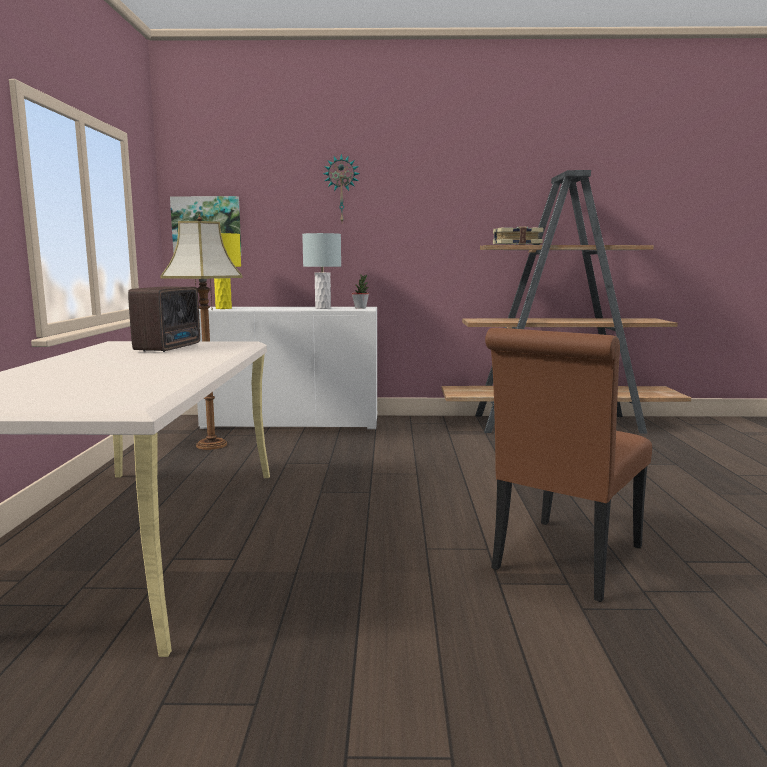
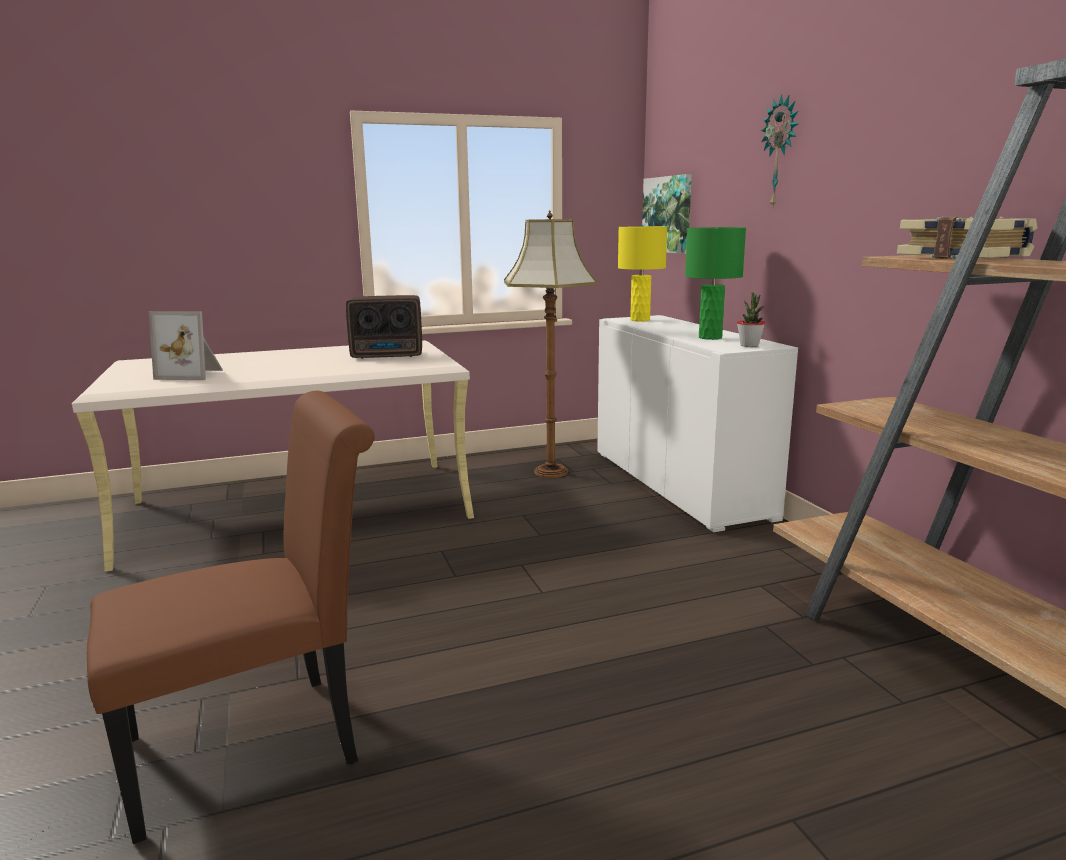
camera: 70 degrees right, 5 degrees up
grey table lamp [302,233,341,309] -> green table lamp [685,227,746,340]
brown chair [485,328,652,602] -> brown chair turned 135 degrees clockwise [87,391,375,844]
none -> picture frame [149,311,223,380]

